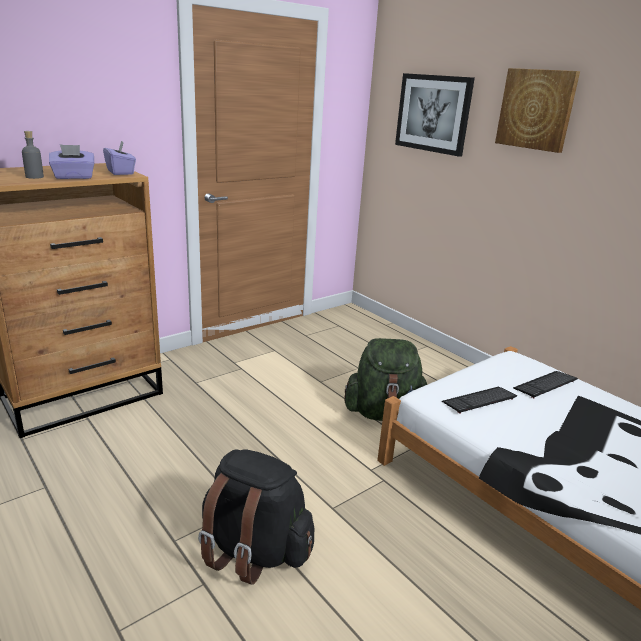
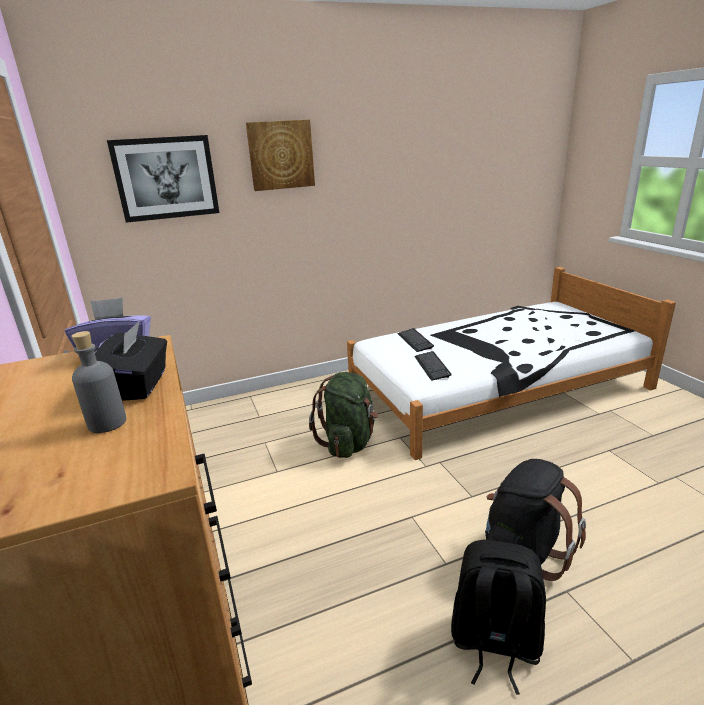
camera: 70 degrees left, 0 degrees up
purple tissue box [49,144,94,179] -> black tissue box [94,321,167,401]
none -> black backpack [451,540,546,695]

